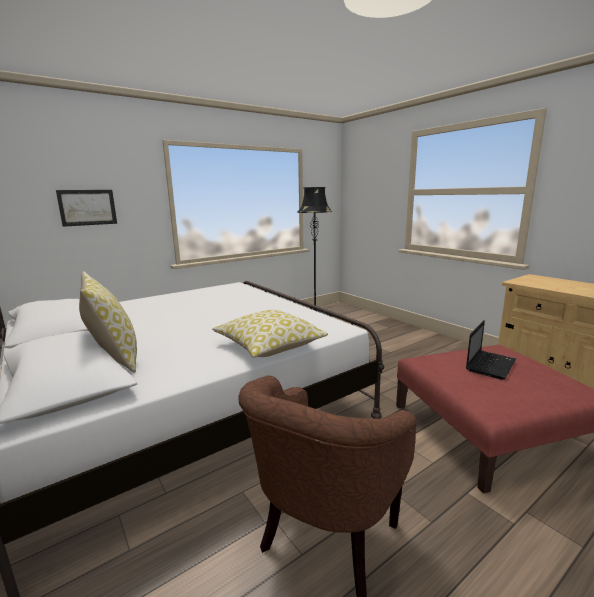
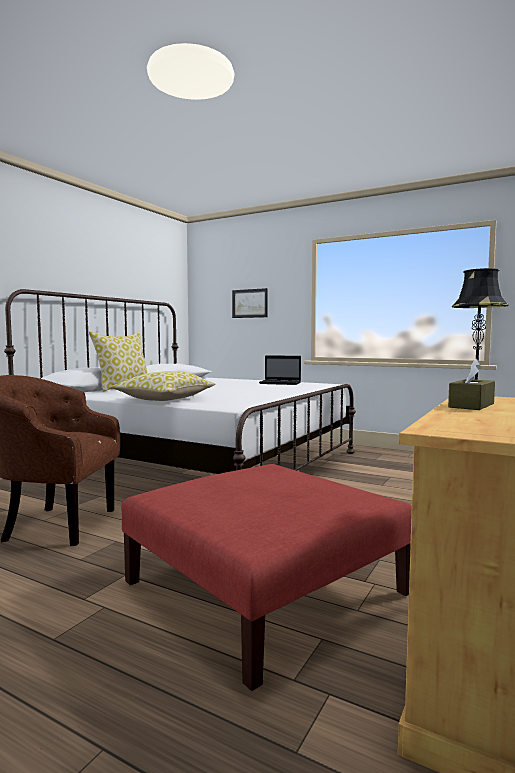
camera: 65 degrees right, 10 degrees down
laptop [466,320,516,380] -> laptop moved to [259,355,301,385]
none -> brown tissue box [448,359,495,410]

